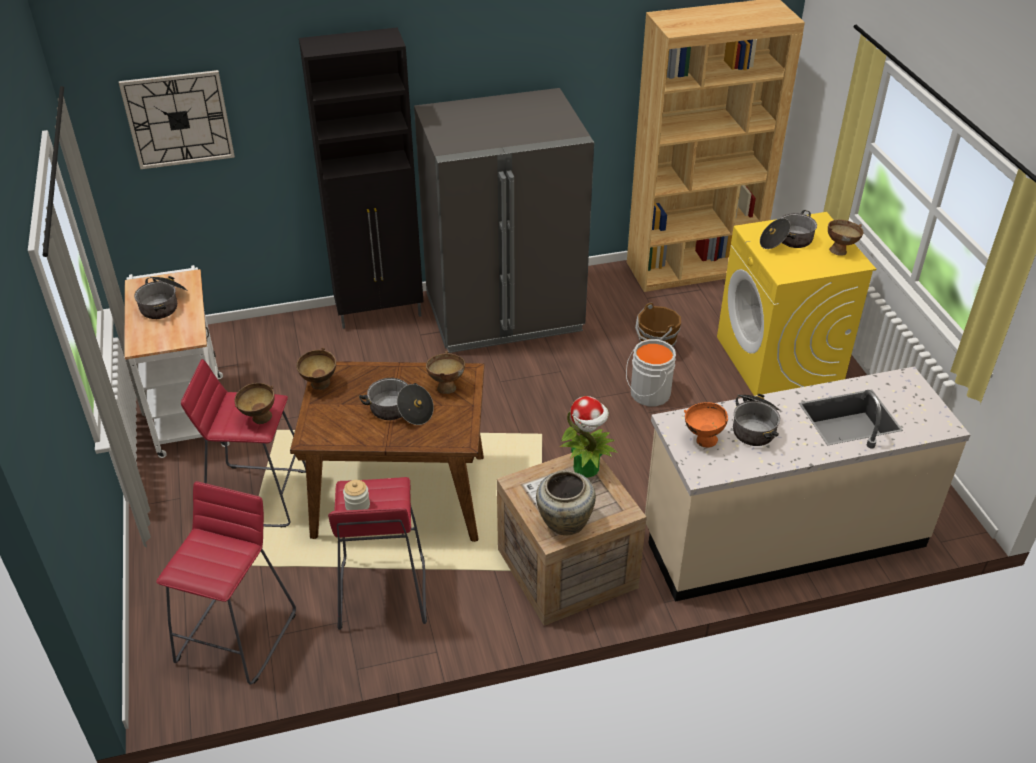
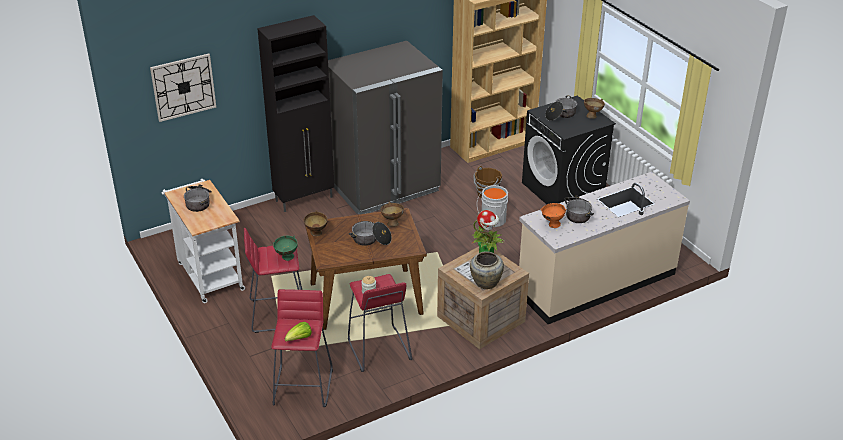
camera: 15 degrees left, 5 degrees down
brown bowl [234,383,275,424] -> green bowl [273,236,298,261]
yellow washing machine [717,212,876,396] -> black washing machine [522,95,616,204]
none -> lettuce [285,322,312,341]

